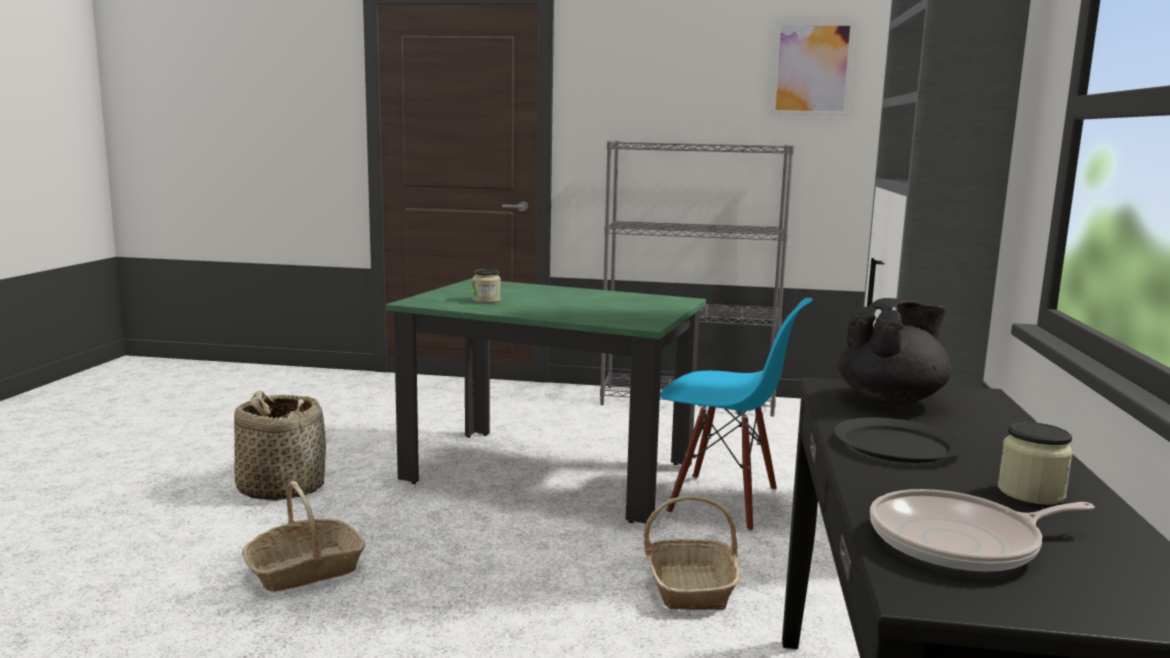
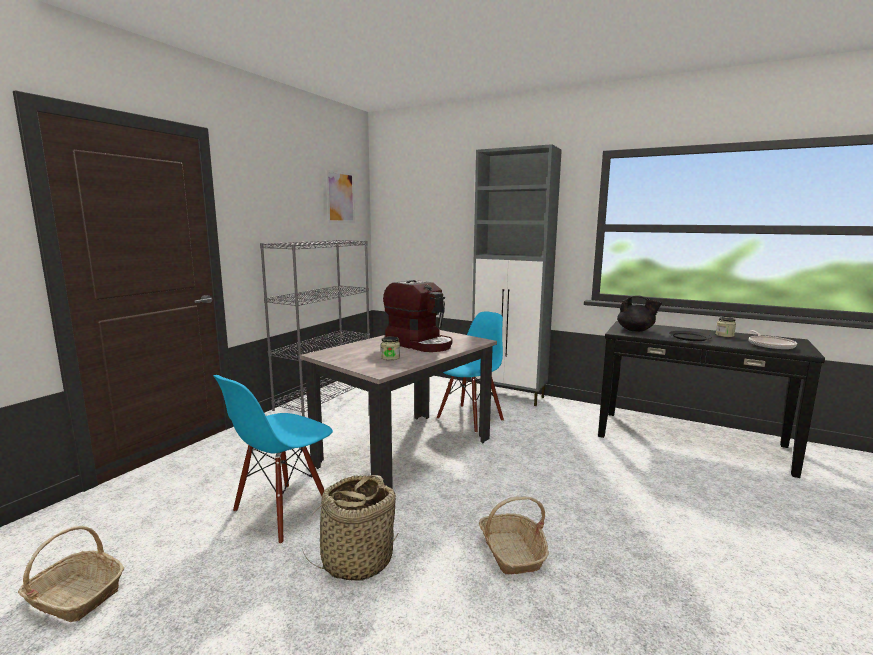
camera: 70 degrees left, 0 degrees up
green dining table [386,279,706,523] -> beige dining table [300,330,497,489]
basket [644,496,740,610] -> basket moved to [18,526,124,622]
black teapot [838,298,951,405] -> black teapot turned 135 degrees clockwise [617,295,662,332]
none -> blue chair [213,375,333,544]
none -> coffee machine [383,280,452,352]

